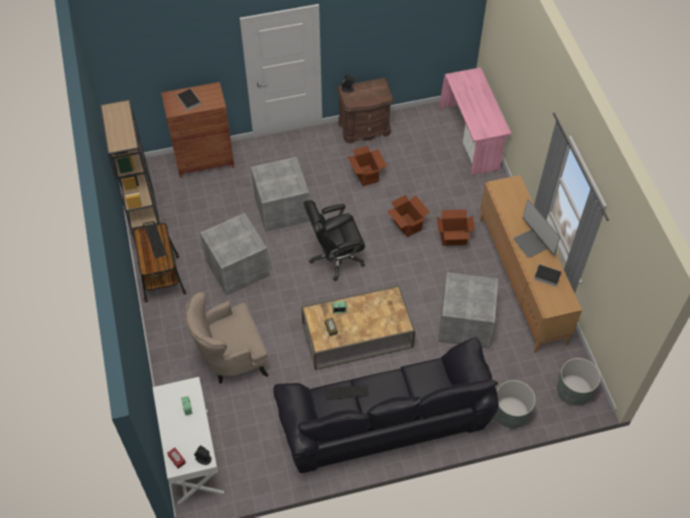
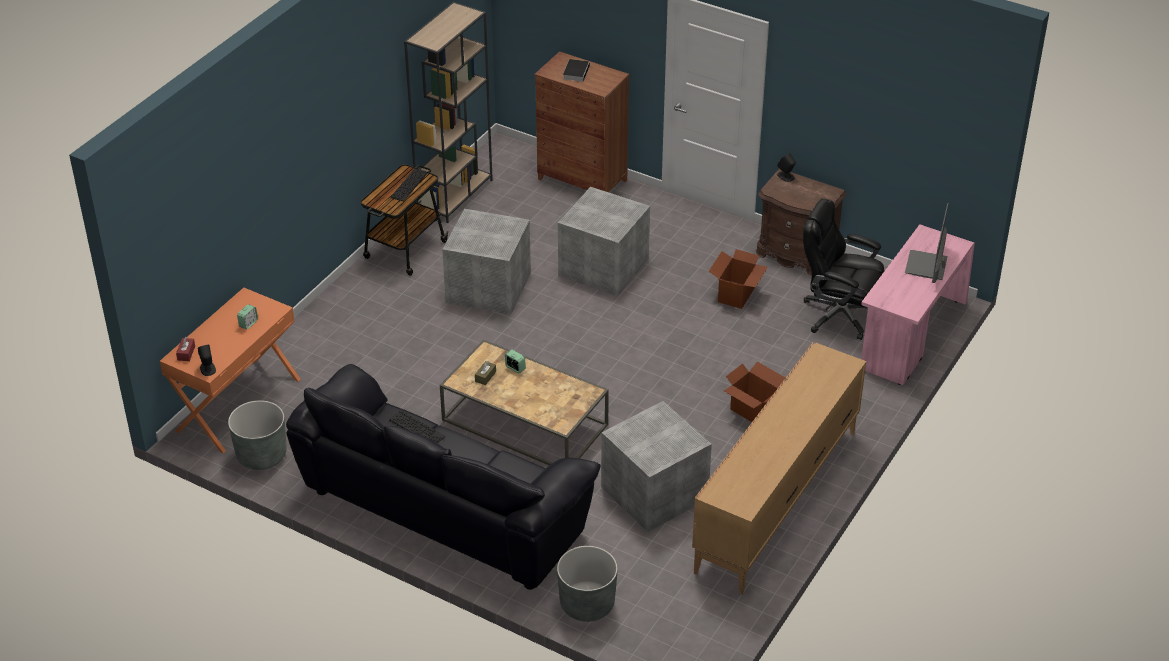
camera: 45 degrees right, 15 degrees down
white desk [152,377,224,505] -> orange desk [160,288,301,453]
beige armchair [185,292,269,384] -> none
black office chair [304,200,365,281] -> black office chair moved to [803,199,884,340]
cardboard box [387,195,430,237] -> none
monitor [513,199,560,258] -> monitor moved to [905,203,948,283]
book [534,264,562,287] -> none
grey planter [557,358,601,405] -> grey planter moved to [228,400,287,470]

